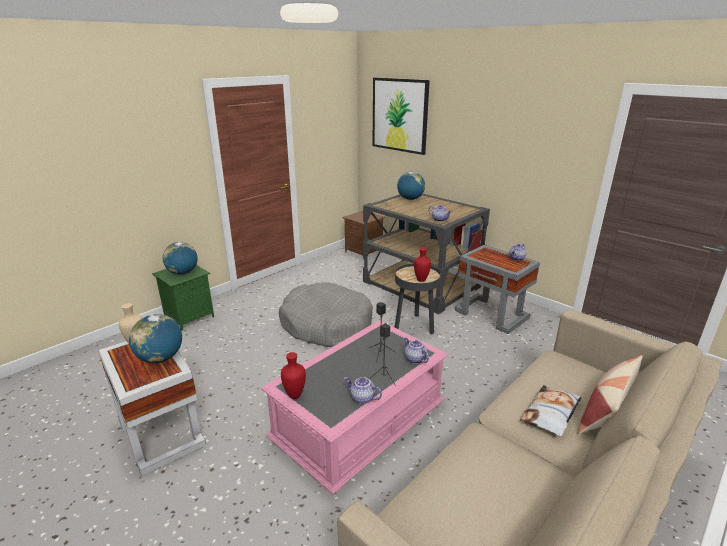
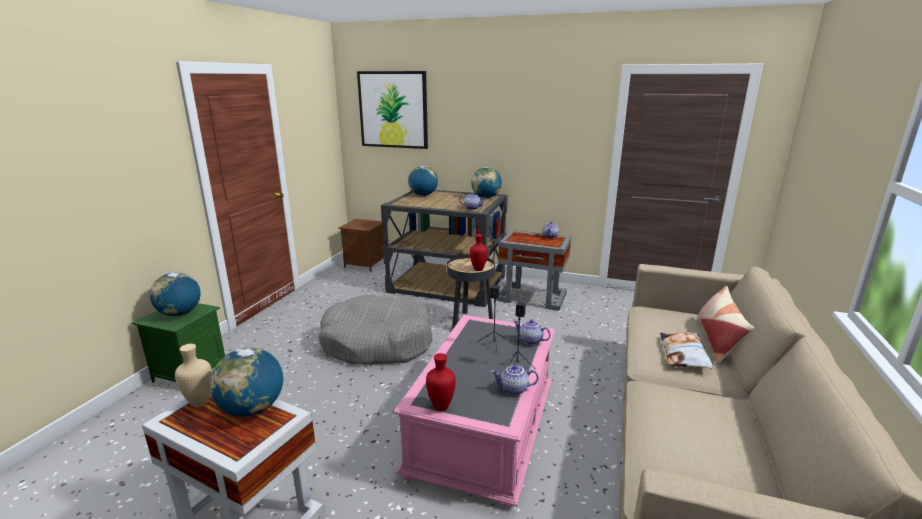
camera: 25 degrees left, 5 degrees down
none -> globe [471,167,502,198]

